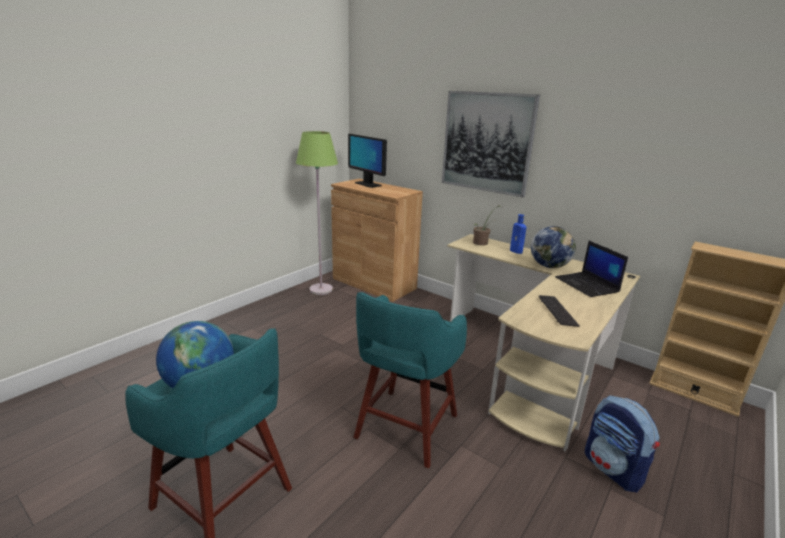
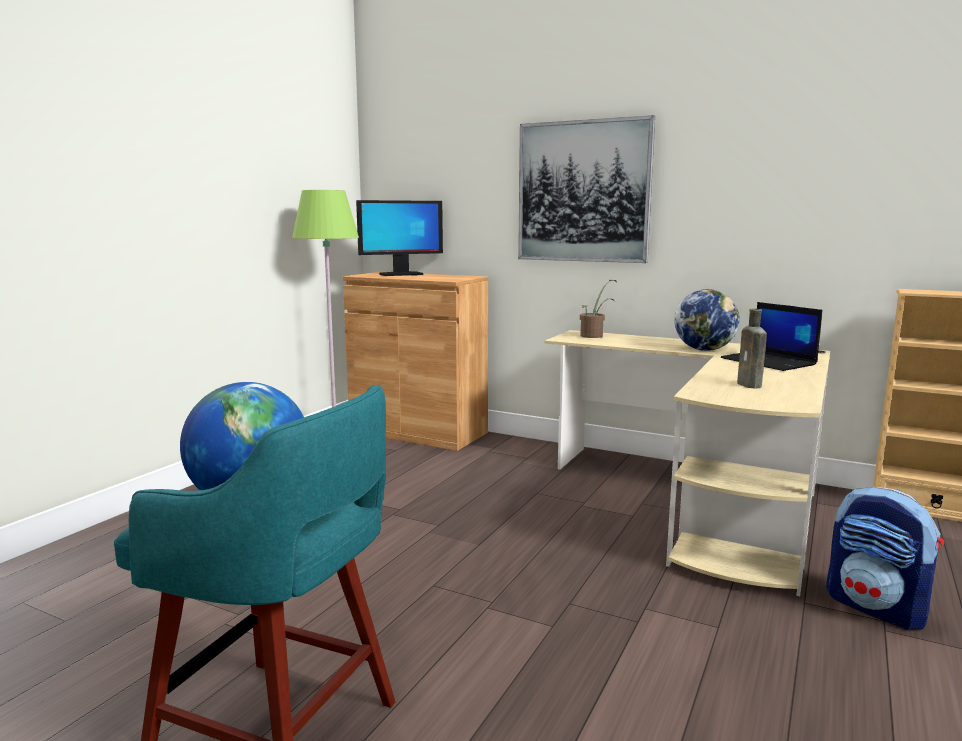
camera: 10 degrees left, 10 degrees down
monitor [348,134,387,188] -> monitor turned 60 degrees counterclockwise [356,200,443,276]
turquoise stool [353,292,467,468] -> none
blue bottle [510,214,526,254] -> none
keyboard [539,295,580,327] -> brown bottle [737,309,767,388]

